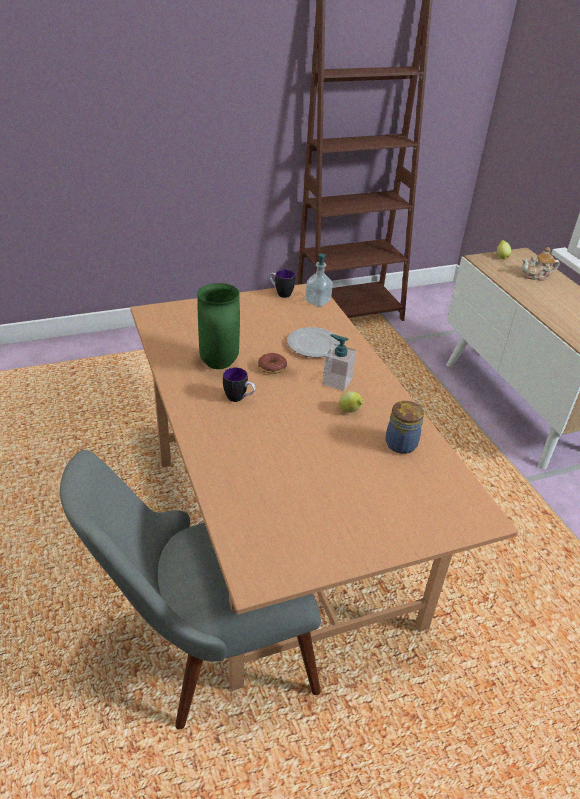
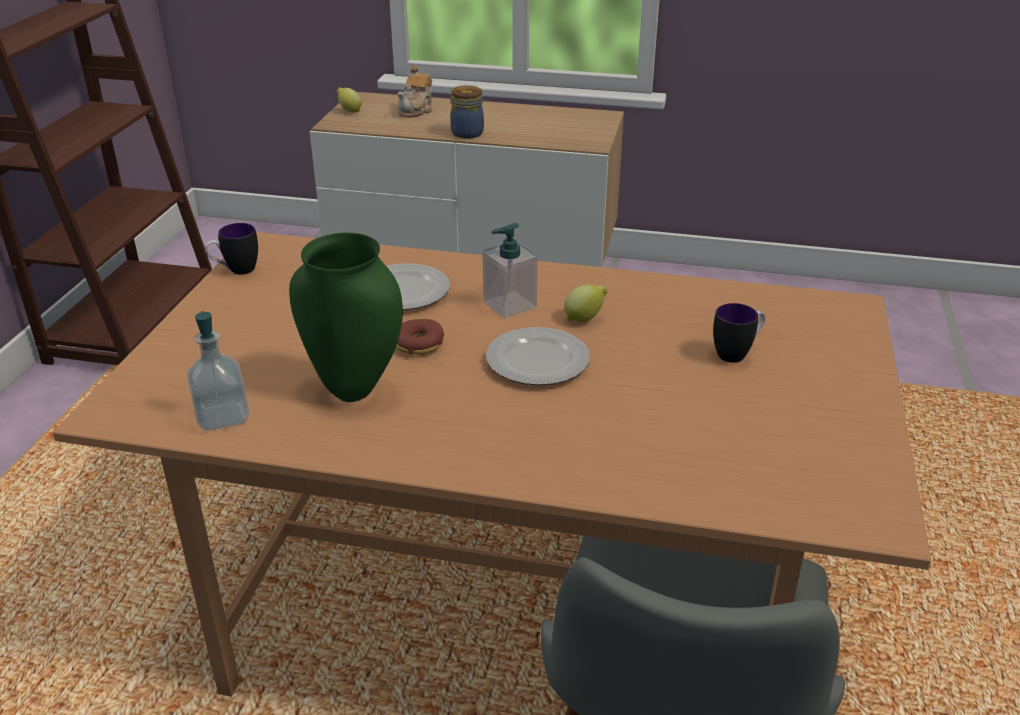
camera: 55 degrees left, 5 degrees down
mug [223,367,256,402] -> mug moved to [713,303,765,363]
soap dispenser [305,254,333,307] -> soap dispenser moved to [188,311,249,431]
jar [386,401,424,454] -> jar moved to [451,86,484,139]
none -> plate [486,327,590,385]

